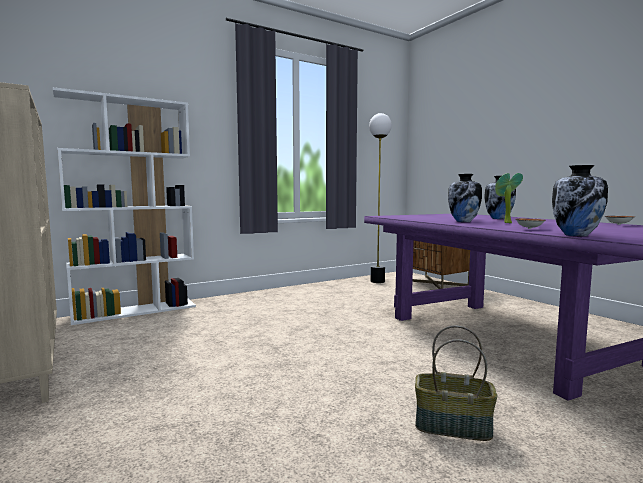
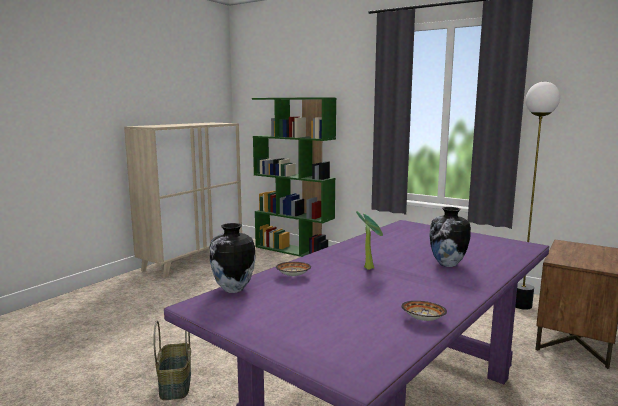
camera: 65 degrees right, 5 degrees up
white bookcase [53,87,196,325] -> green bookcase [252,97,336,257]
vase [448,174,482,222] -> none

